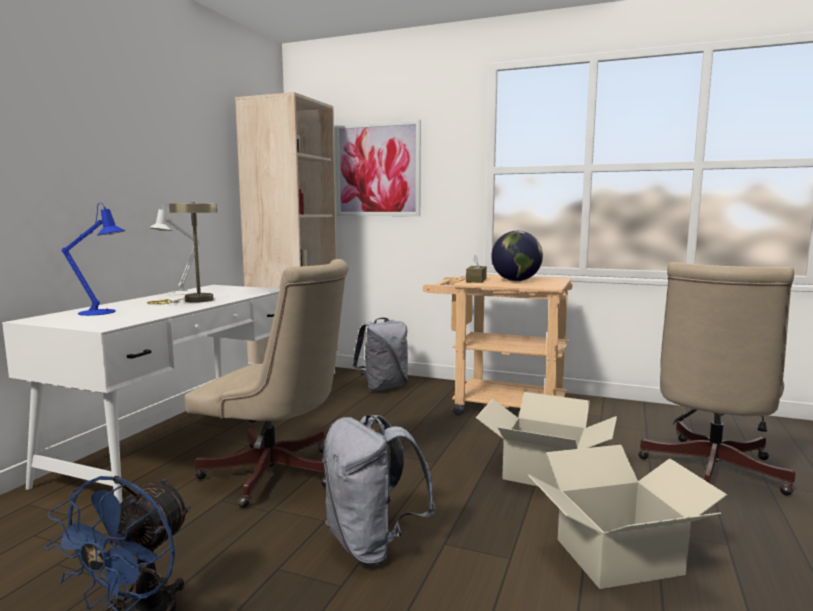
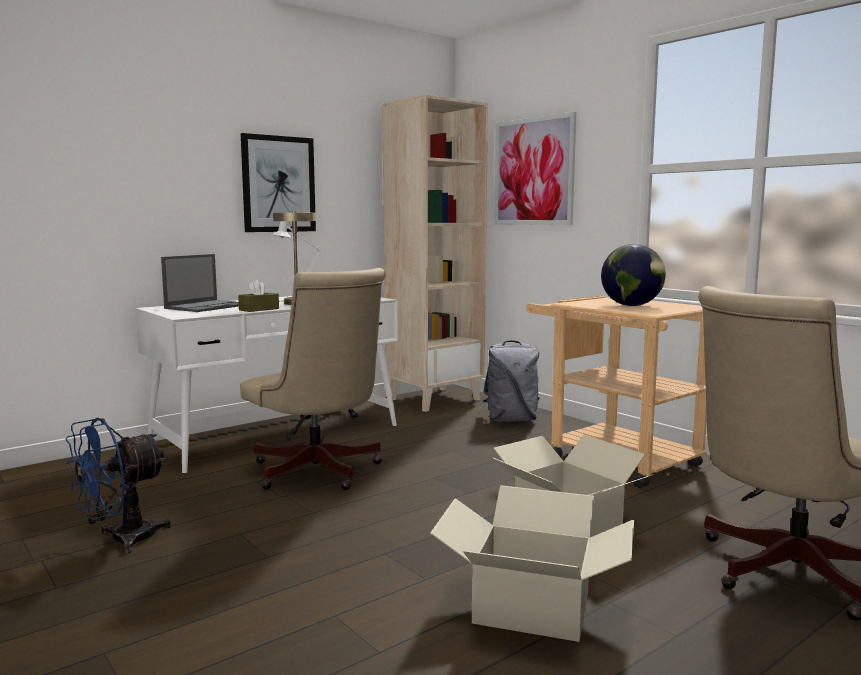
camera: 30 degrees right, 0 degrees up
blue table lamp [62,203,125,316] -> laptop [161,254,239,312]
grey backpack [323,414,436,566] -> none
brown tissue box [466,255,487,283] -> brown tissue box moved to [238,279,279,312]
none -> picture [241,133,316,232]

